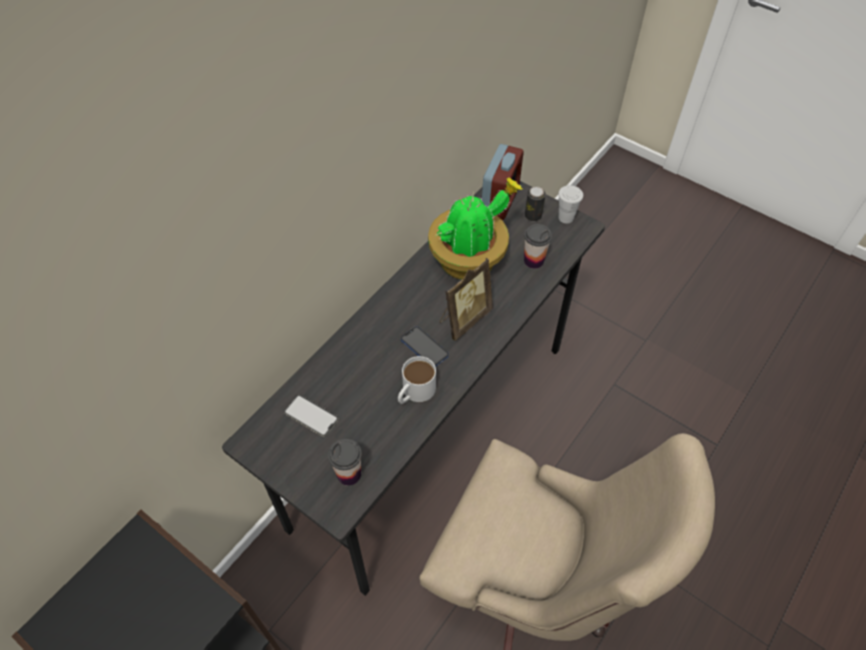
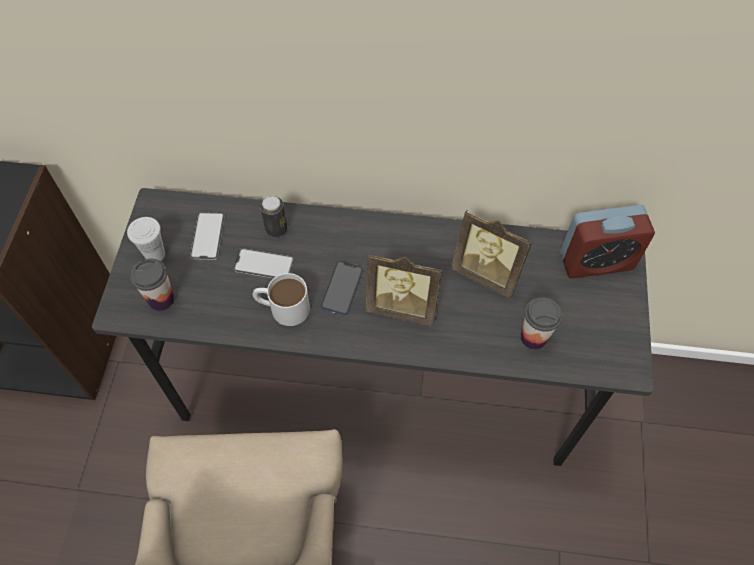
camera: 60 degrees right, 5 degrees up
potted plant [428,177,522,280] -> picture frame [451,210,532,299]
can [525,187,546,221] -> can moved to [260,196,287,237]
white cup [558,185,583,224] -> white cup moved to [127,217,165,261]
none -> phone [233,248,294,278]

